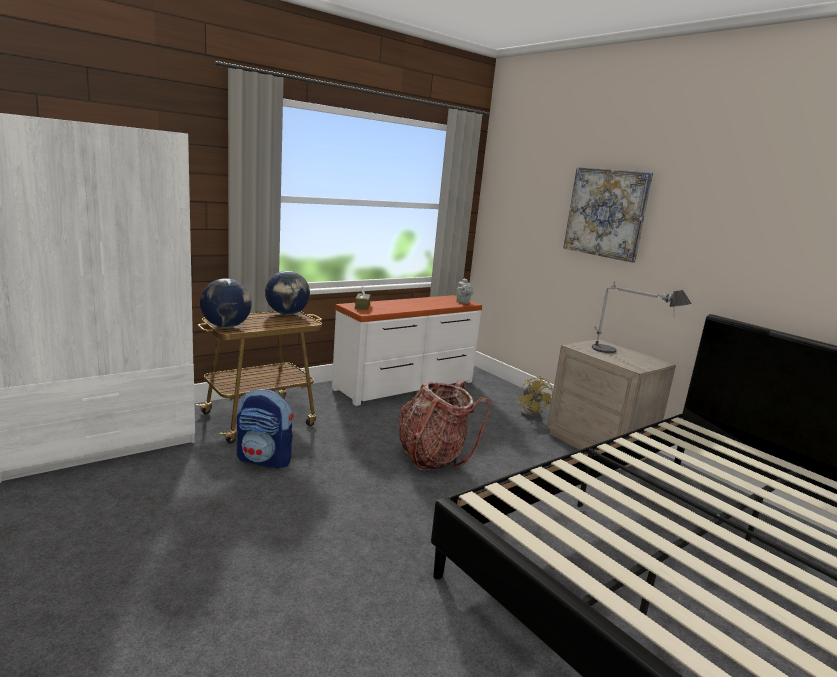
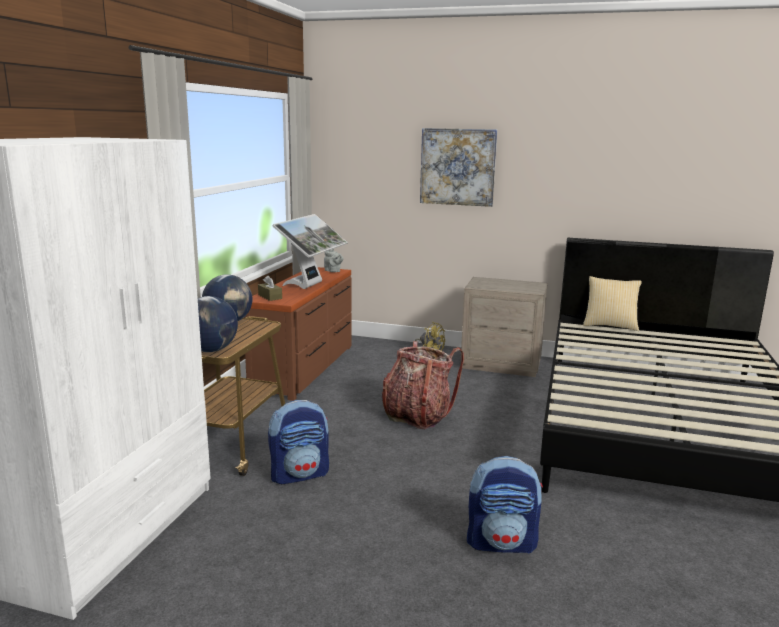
camera: 35 degrees left, 0 degrees up
white dresser [332,295,482,406] -> brown dresser [244,267,351,401]
table lamp [592,281,692,353] -> none
none -> monitor [272,214,348,289]
none -> backpack [467,456,543,554]
none -> pillow [583,276,642,331]

